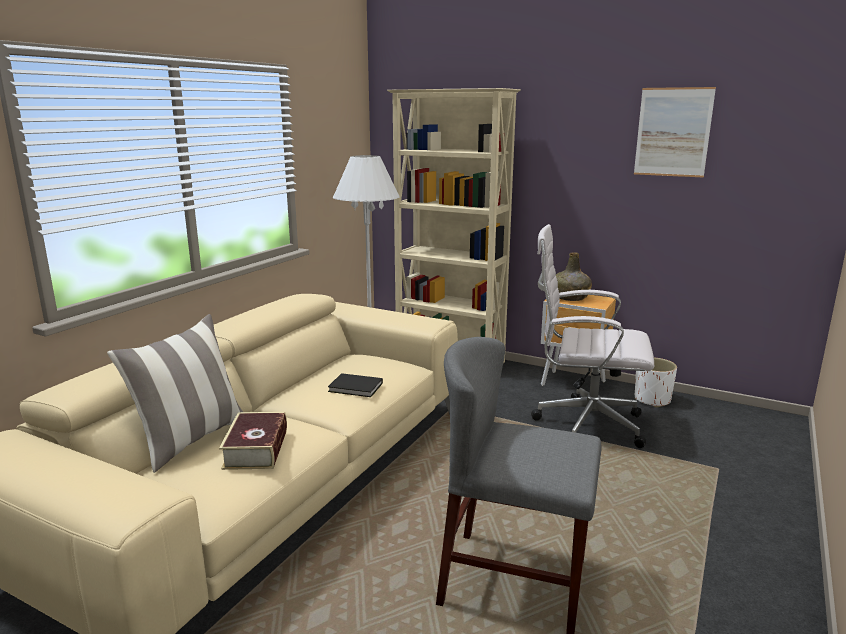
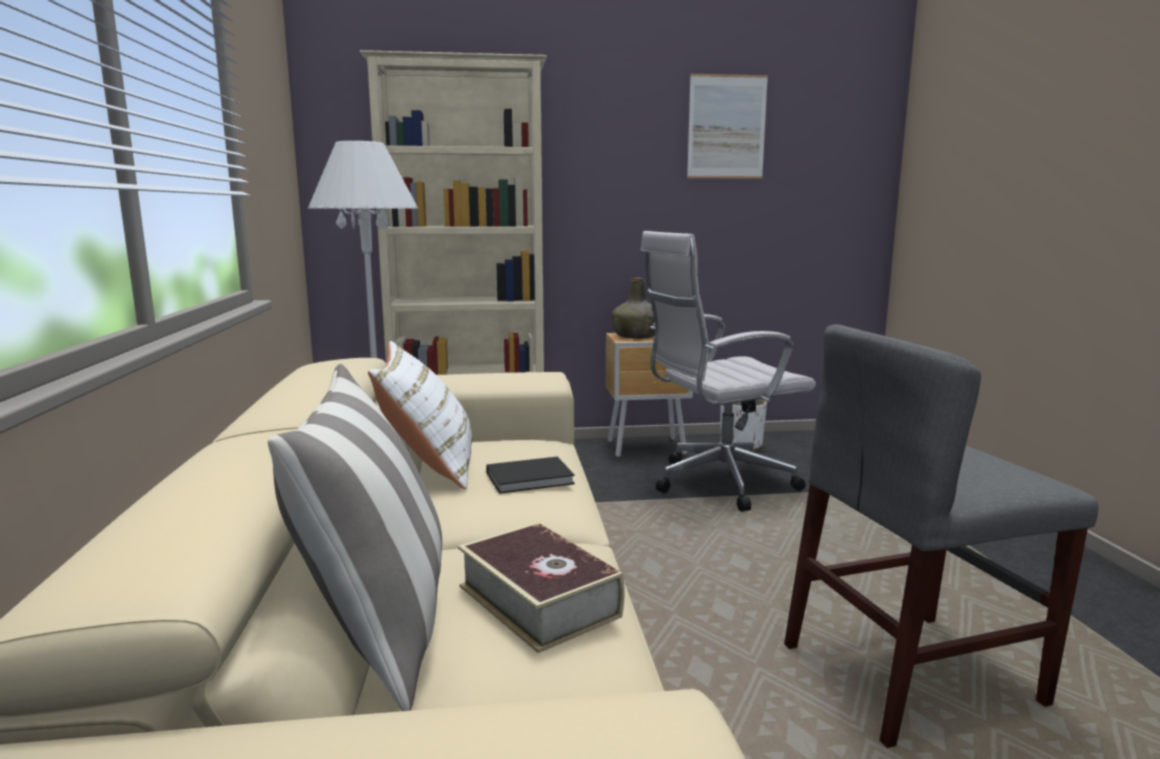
camera: 35 degrees left, 5 degrees down
none -> white pillow [368,341,473,490]

